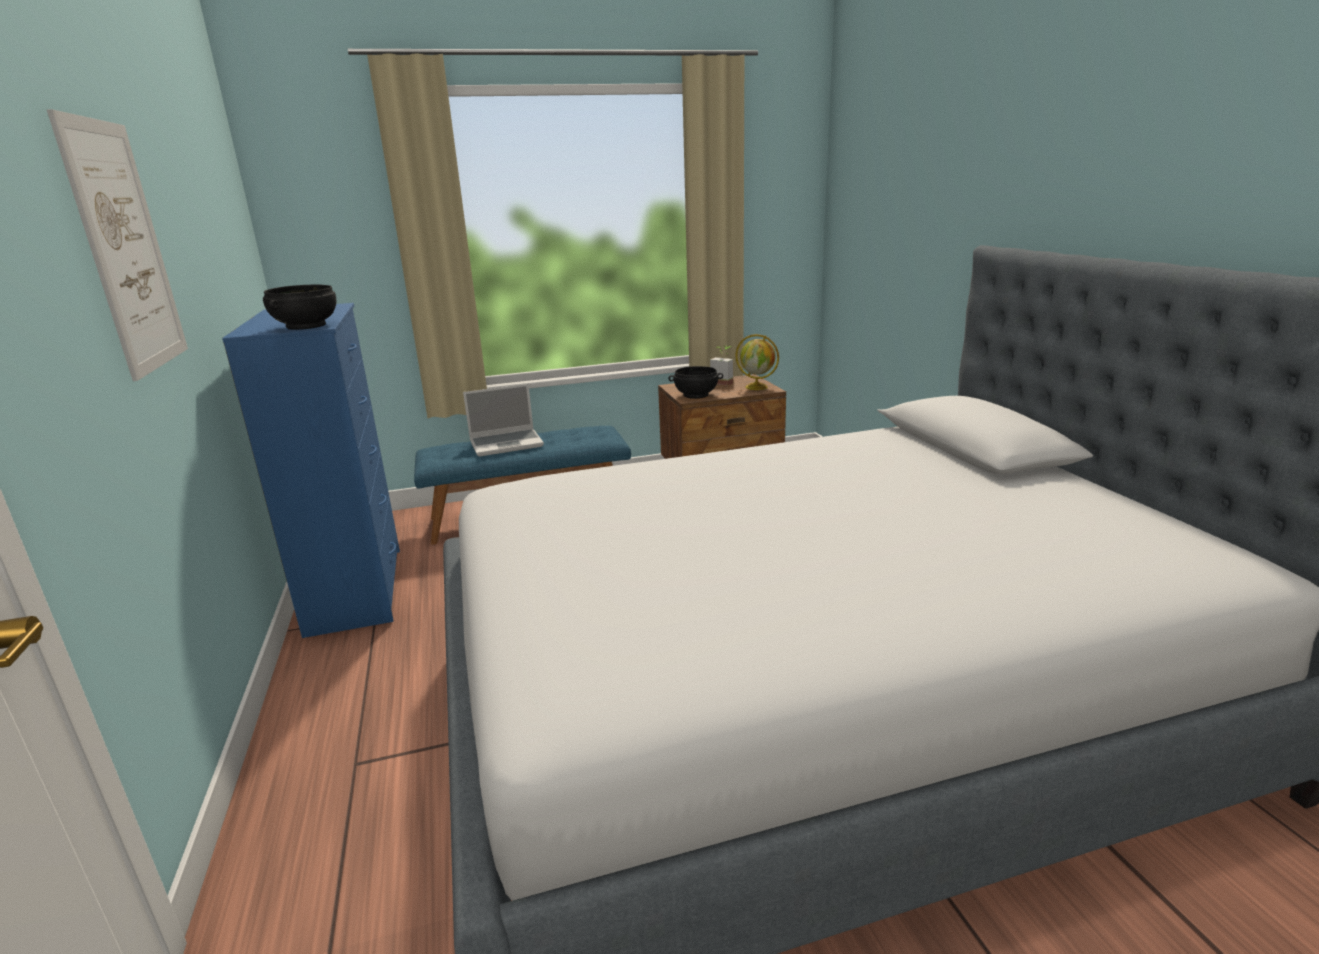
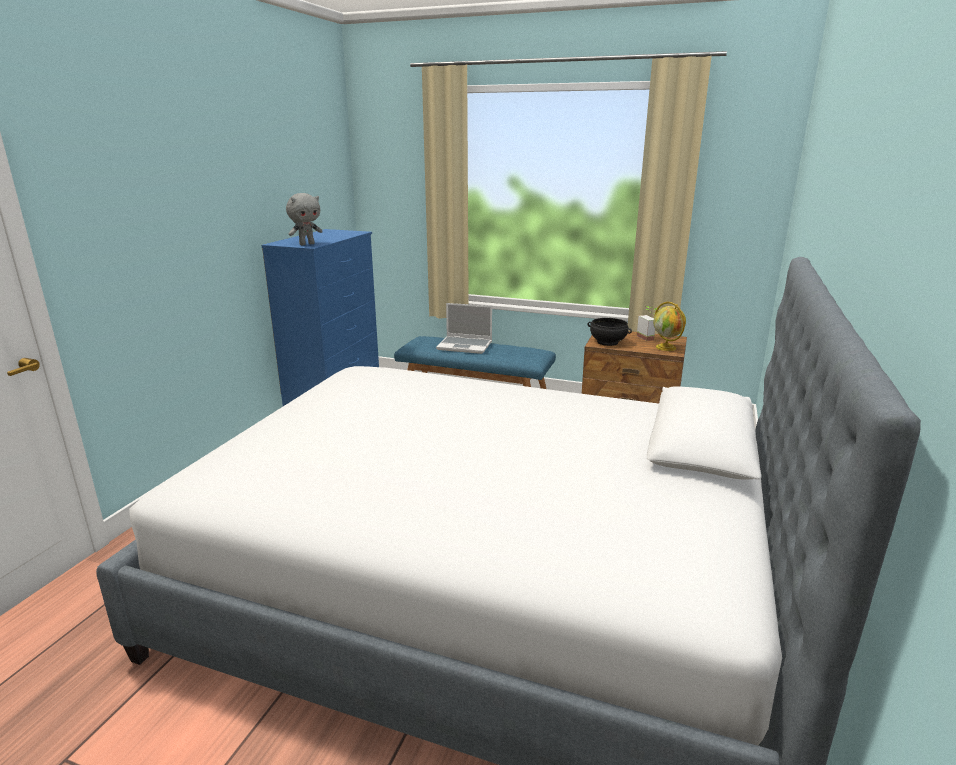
camera: 35 degrees right, 0 degrees up
picture [47,109,188,381] -> none
black bowl [263,284,336,330] -> grey plush toy [286,193,323,245]

